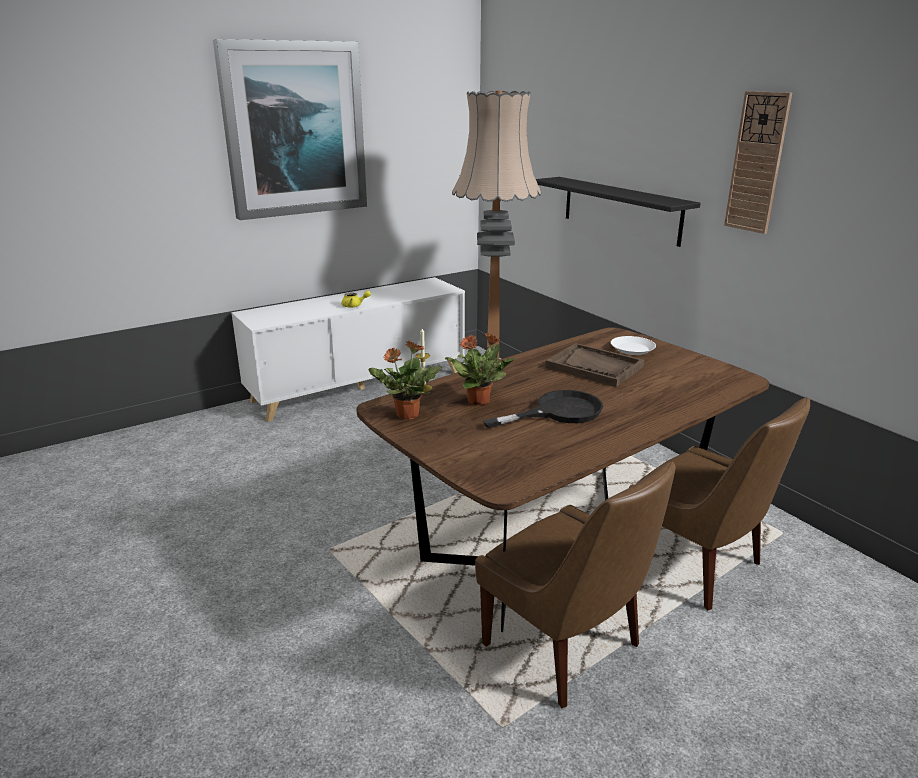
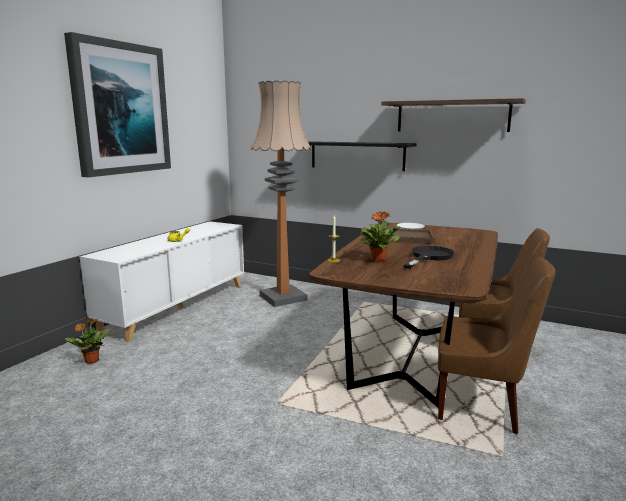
camera: 30 degrees left, 10 degrees down
potted plant [369,340,441,420] -> potted plant moved to [65,318,110,364]
wall clock [724,91,792,234] -> shelf [381,98,526,132]

